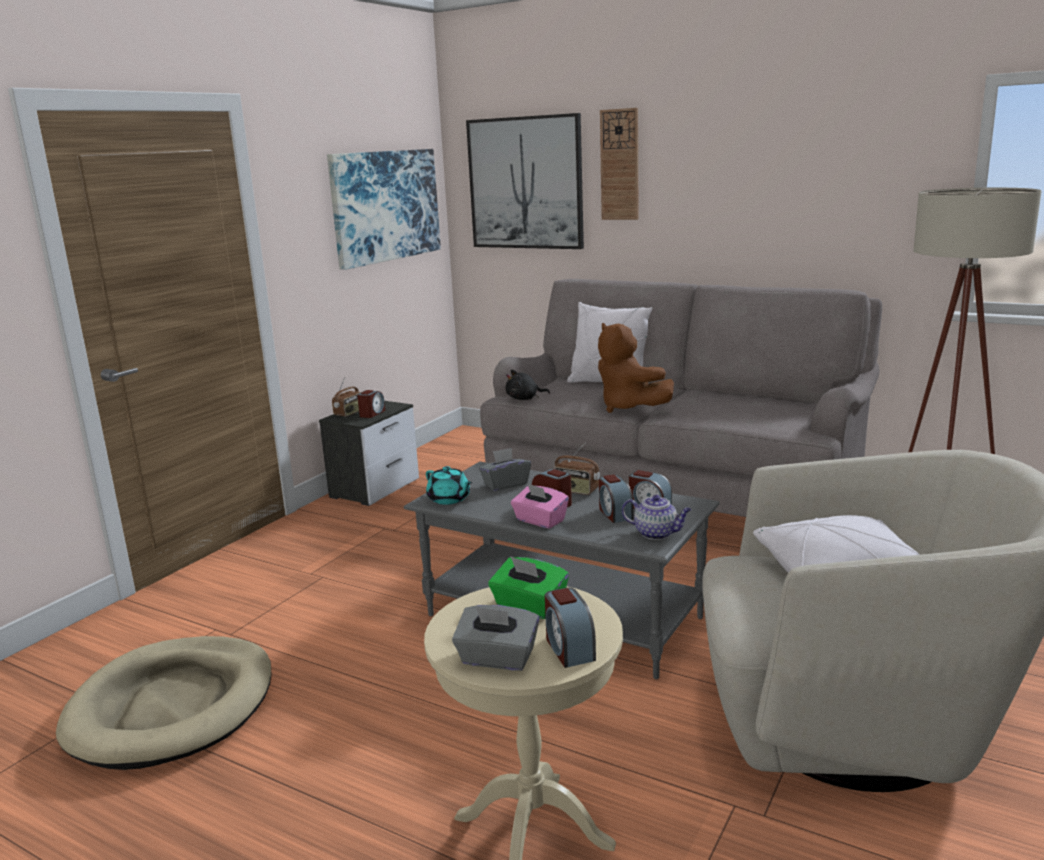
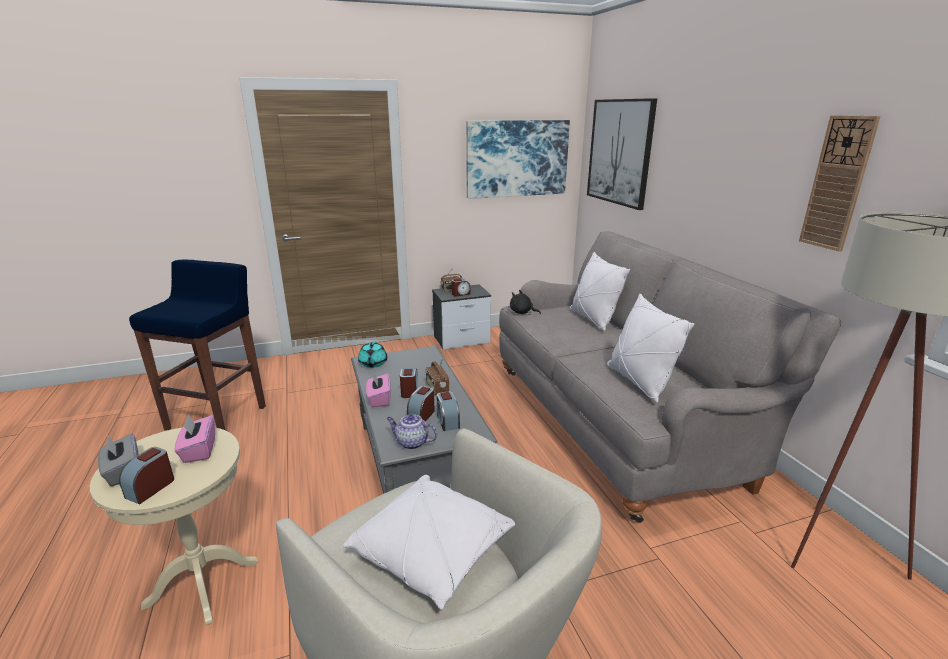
camera: 40 degrees right, 5 degrees up
beige dog bed [56,636,272,770] -> blue stool [129,259,266,431]
grey tissue box [479,448,531,491] -> none
green tissue box [488,556,569,619] -> pink tissue box [174,415,215,463]
brown plush toy [598,323,674,413] -> none
wall clock [600,108,639,220] -> wall clock moved to [799,115,881,252]
teapot [622,495,692,540] -> teapot turned 135 degrees clockwise [386,414,437,449]
none -> white pillow [607,294,694,403]

